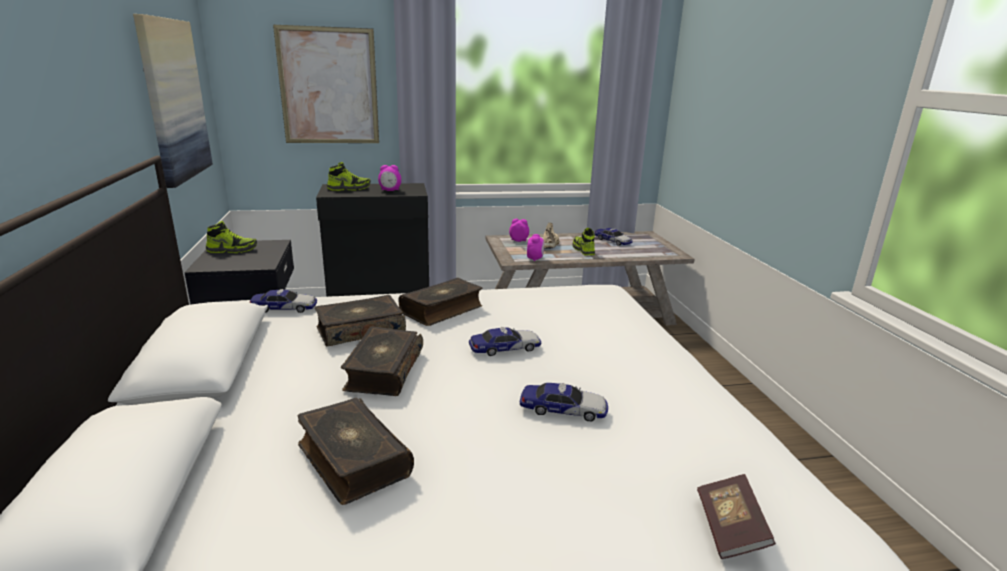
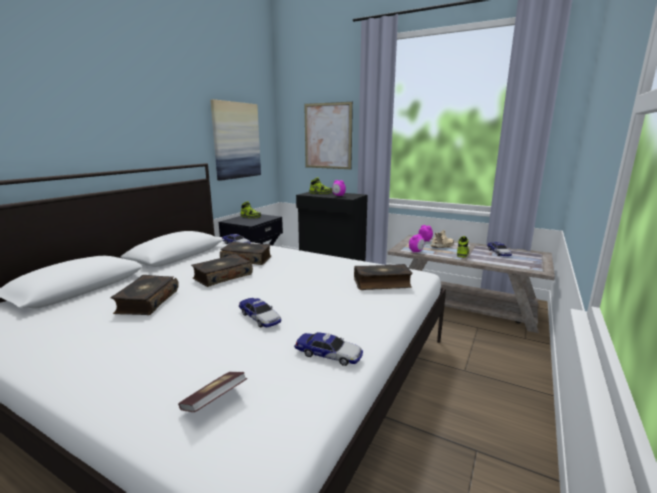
camera: 40 degrees right, 5 degrees down
book [399,278,483,326] -> book moved to [354,264,413,290]
toy car [469,327,541,356] -> toy car moved to [294,332,363,366]

